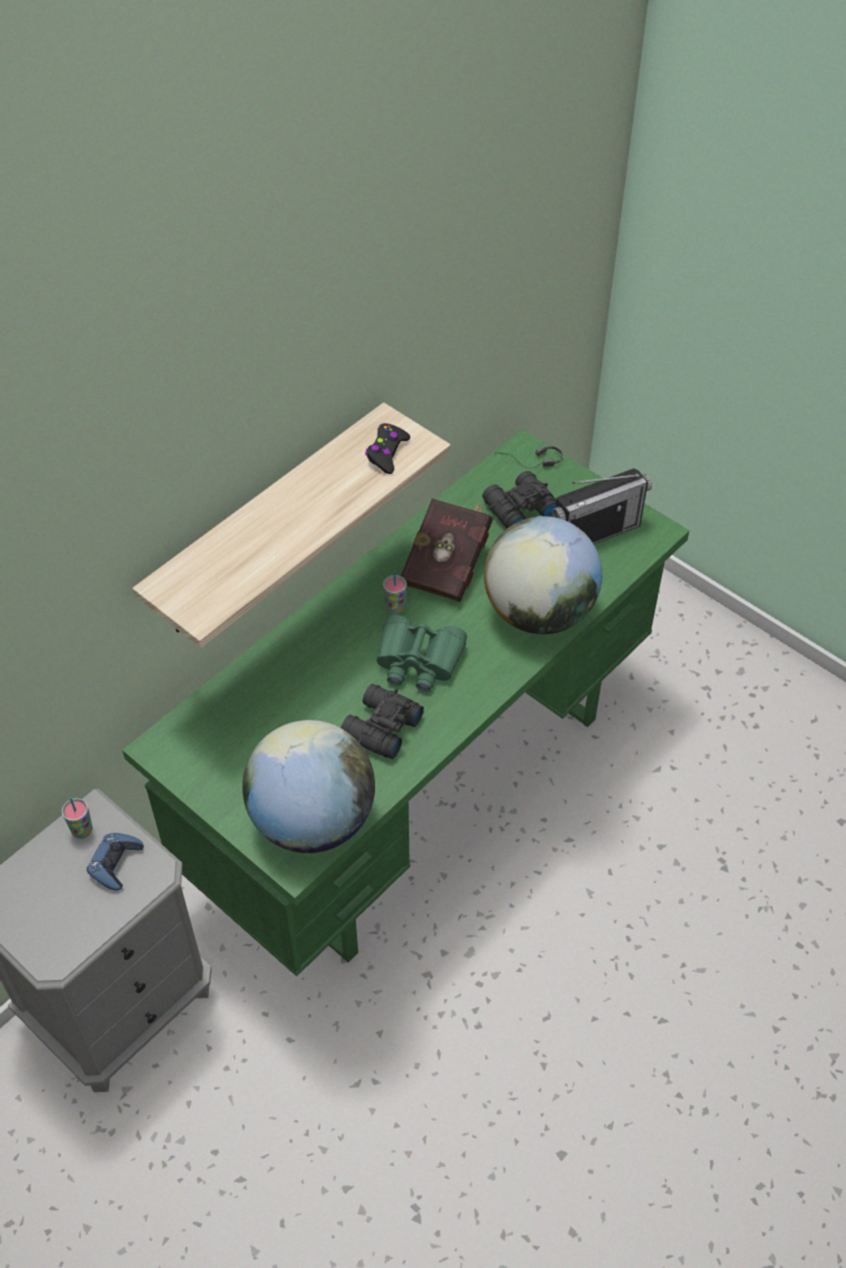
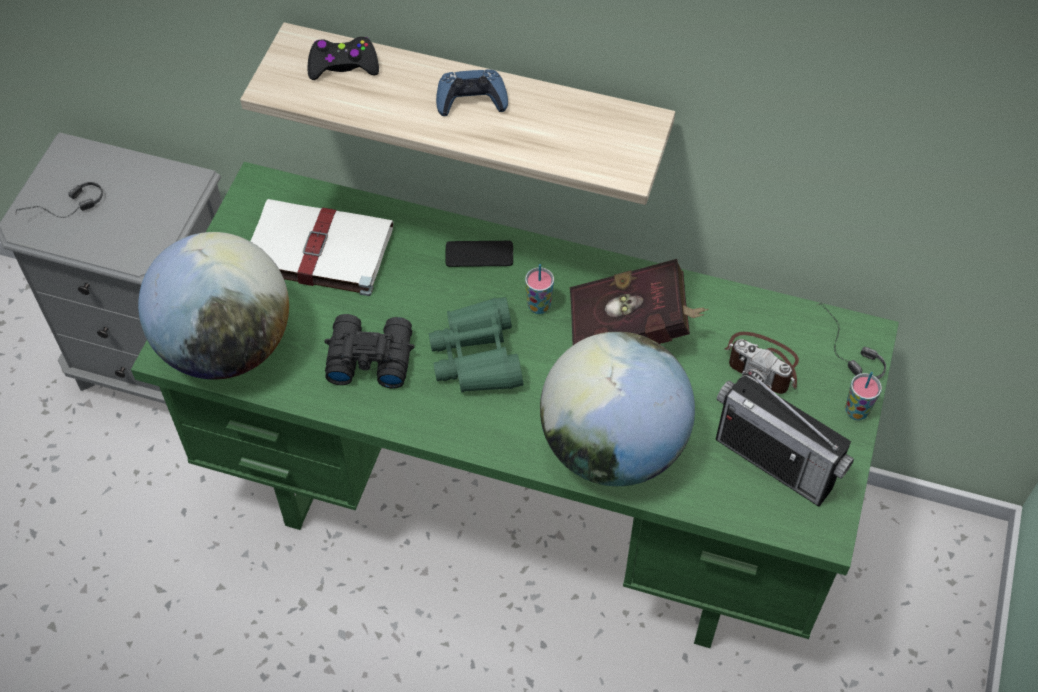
camera: 65 degrees right, 5 degrees up
cup [62,797,93,839] -> cup moved to [845,372,882,420]
blue game controller [87,833,144,891] -> blue game controller moved to [436,69,508,116]
black game controller [365,423,410,474] -> black game controller moved to [308,37,379,80]
black binoculars [482,471,556,529] -> camera [724,332,799,394]
none -> headphones [16,182,103,218]
none -> white book [251,199,393,296]
none -> phone [445,241,513,267]

